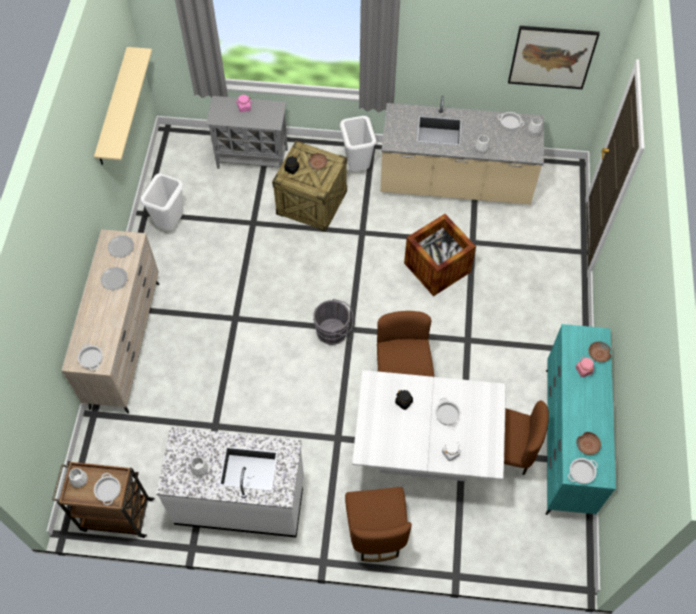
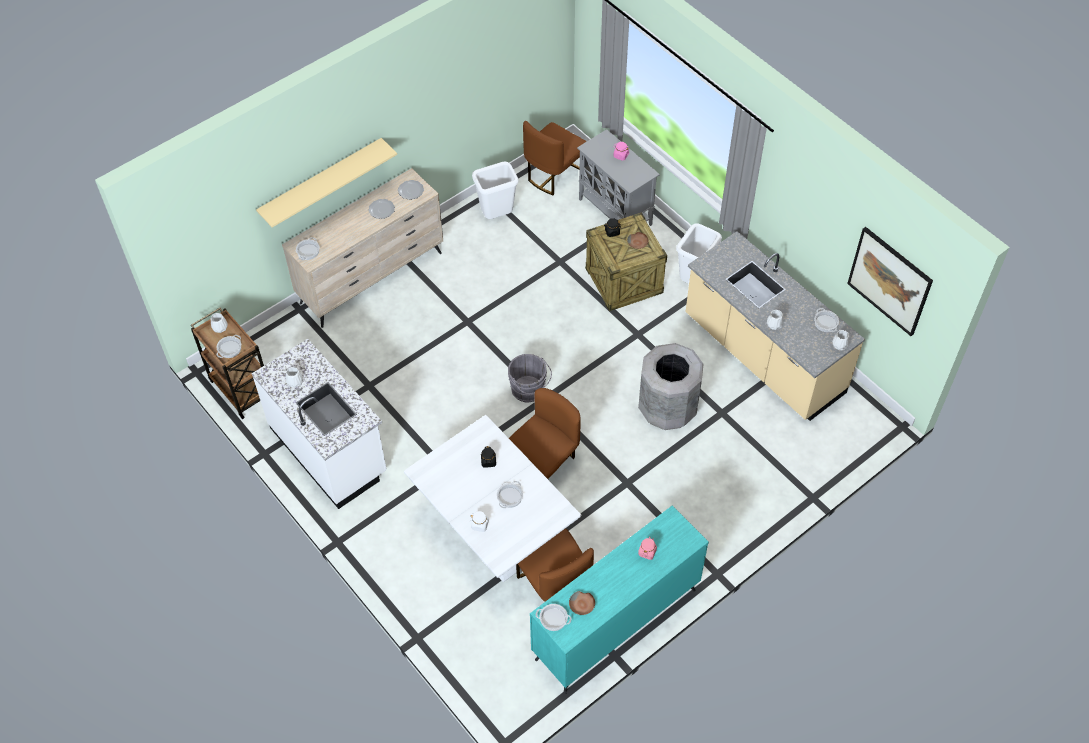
camera: 45 degrees right, 5 degrees down
beige shelf [94,47,152,165] -> beige shelf moved to [256,138,397,227]
brown chair [345,487,412,562] -> brown chair moved to [523,121,587,195]
crate [404,214,476,296] -> grey trash can [638,343,704,430]
brown bowl [588,341,611,362] -> none

